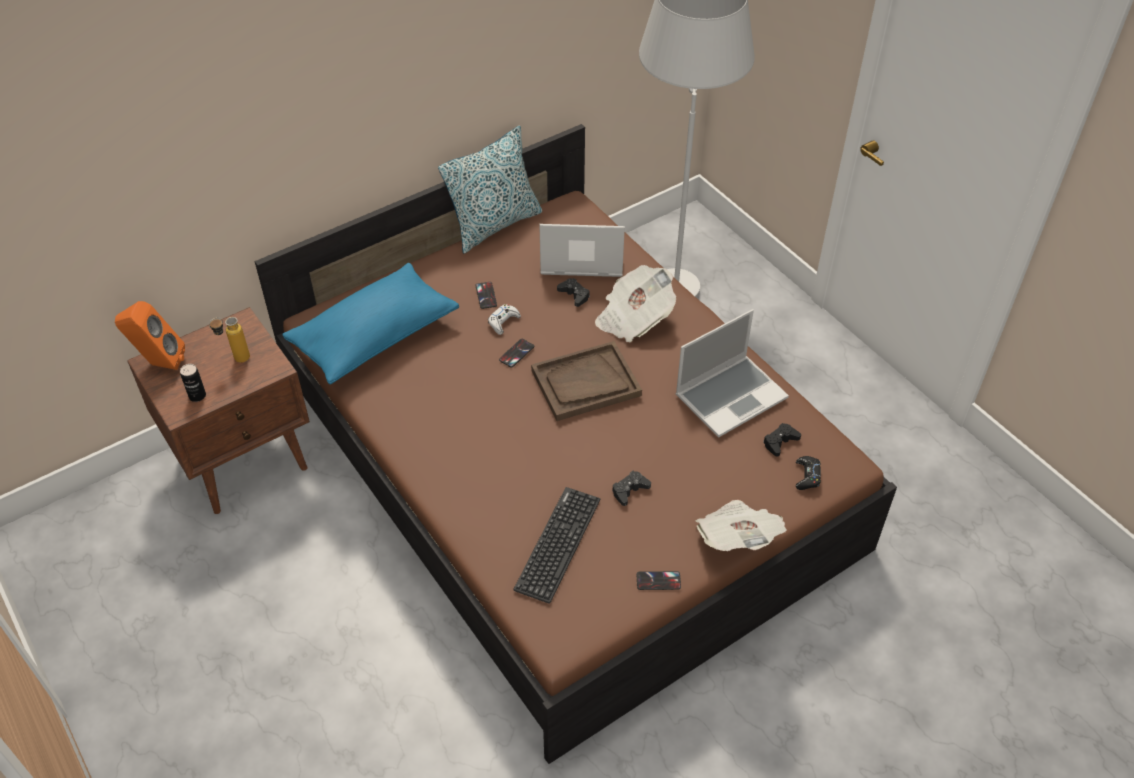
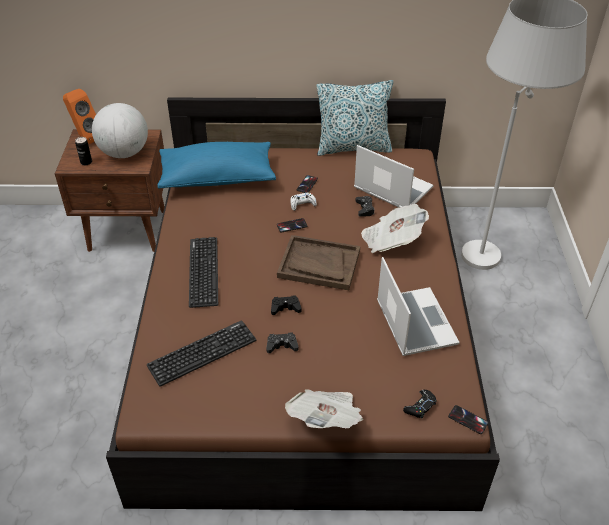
camera: 35 degrees right, 5 degrees down
bottle [209,317,250,363] -> globe [92,103,148,158]
phone [636,571,681,590] -> phone moved to [448,405,488,434]
laptop [675,309,789,437] -> laptop turned 105 degrees counterclockwise [377,257,460,356]
black game controller [763,423,801,456] -> black game controller moved to [271,295,302,315]
none -> keyboard [189,237,218,308]

